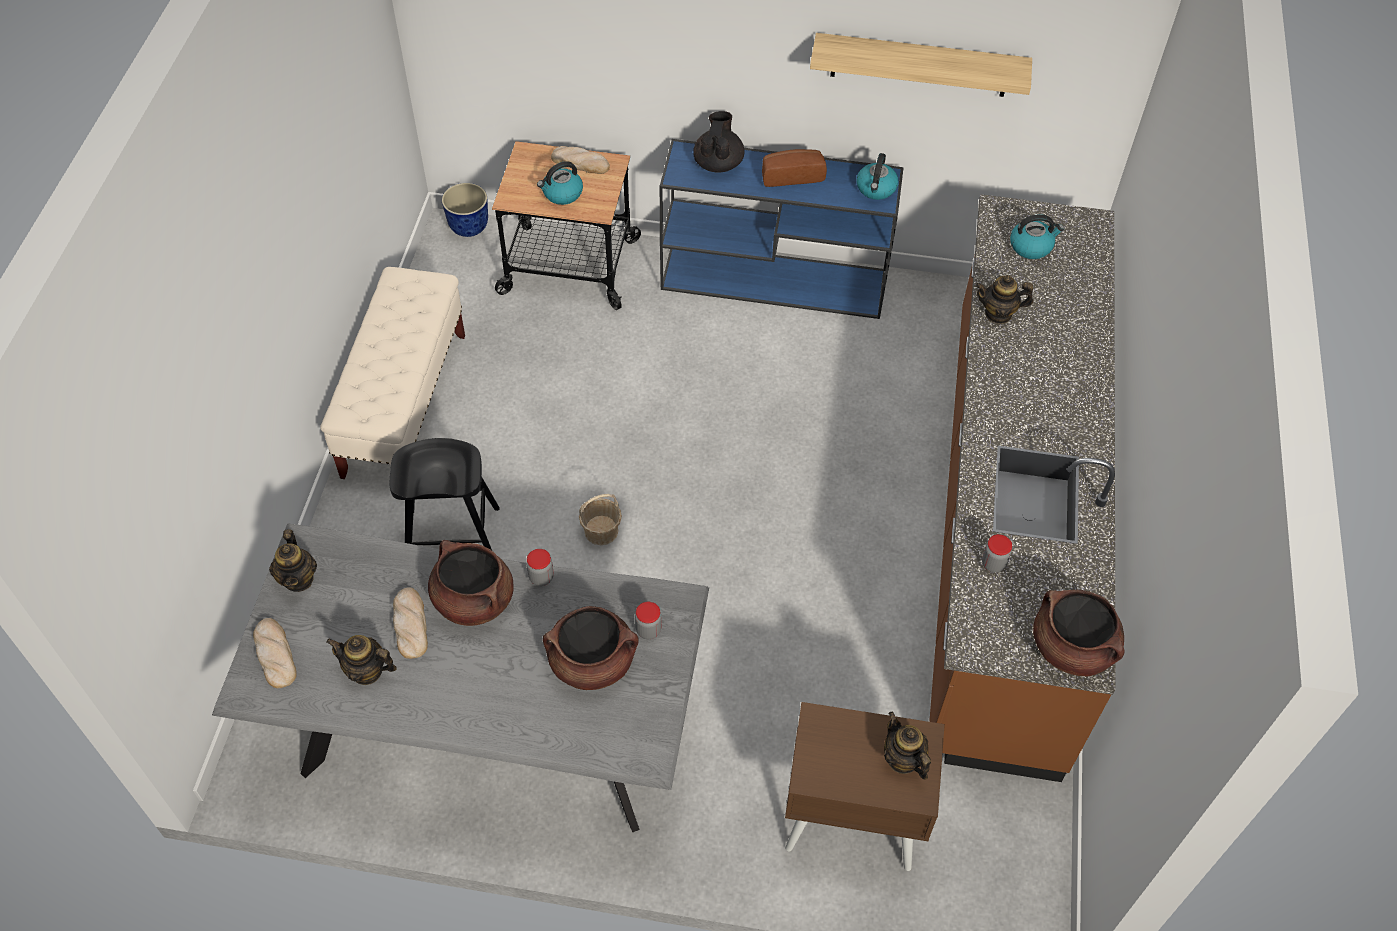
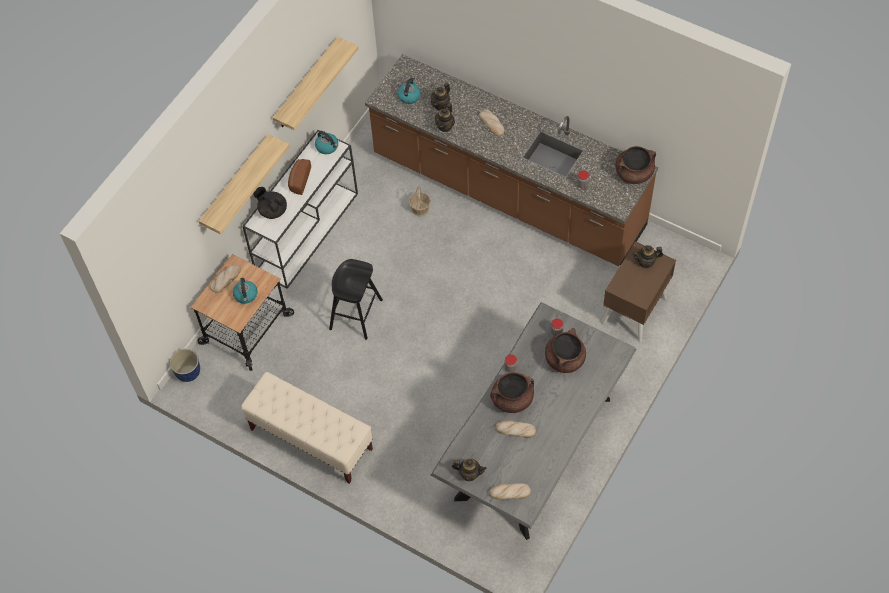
camera: 65 degrees left, 5 degrees up
teapot [326,635,397,685] -> teapot moved to [431,82,450,111]
black stool [390,438,500,550] -> black stool moved to [329,259,383,340]
basket [579,494,622,545] -> basket moved to [409,187,431,216]
blue console table [660,139,904,319] -> white console table [242,130,358,289]
none -> shelf [199,134,290,234]
none -> bread [479,110,504,136]

